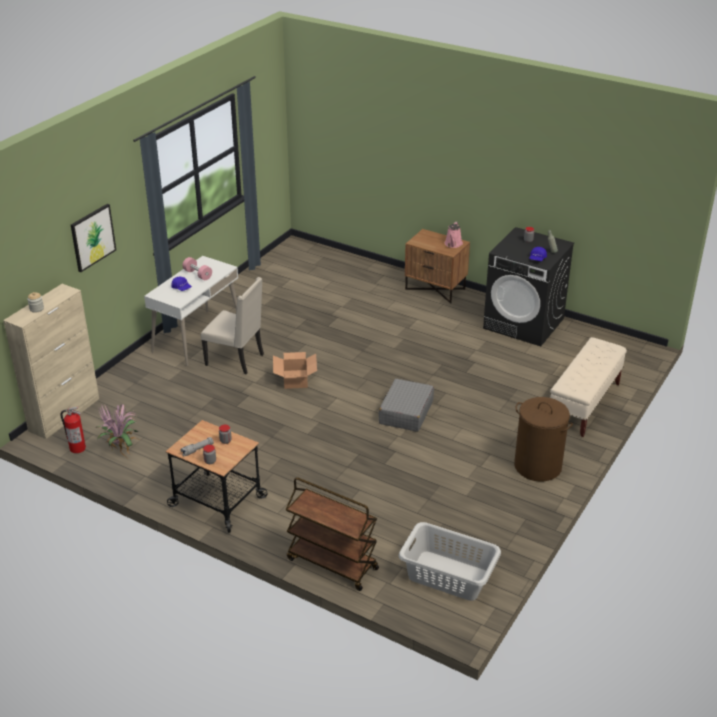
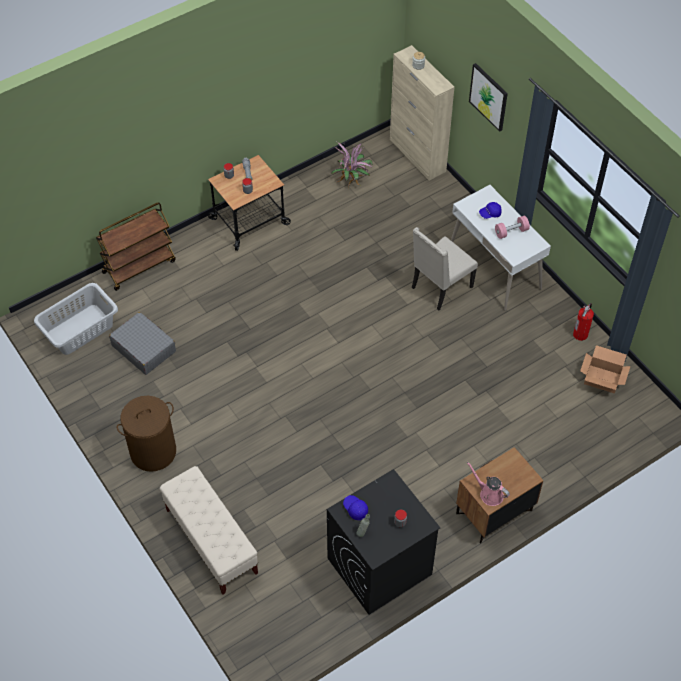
camera: 115 degrees right, 20 degrees up
fire extinguisher [61,407,86,453] -> fire extinguisher moved to [573,303,594,341]
cardboard box [273,352,317,389] -> cardboard box moved to [580,345,631,393]
grey suitcase [379,379,434,432] -> grey suitcase moved to [109,312,176,375]

